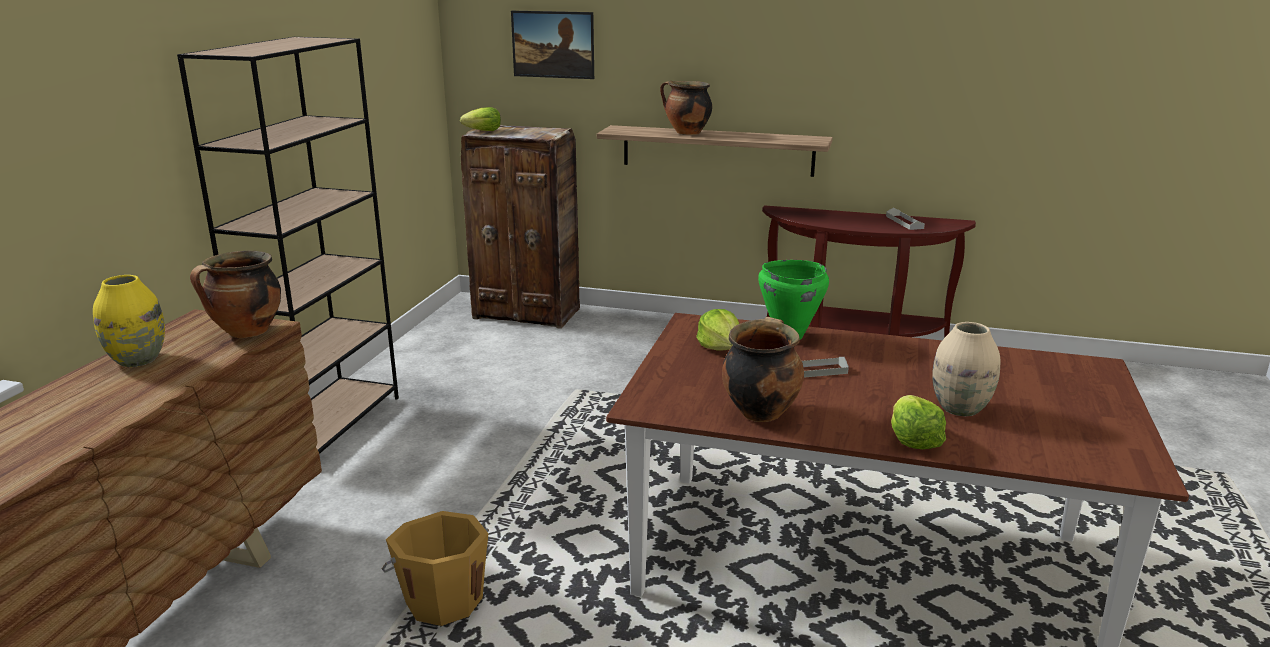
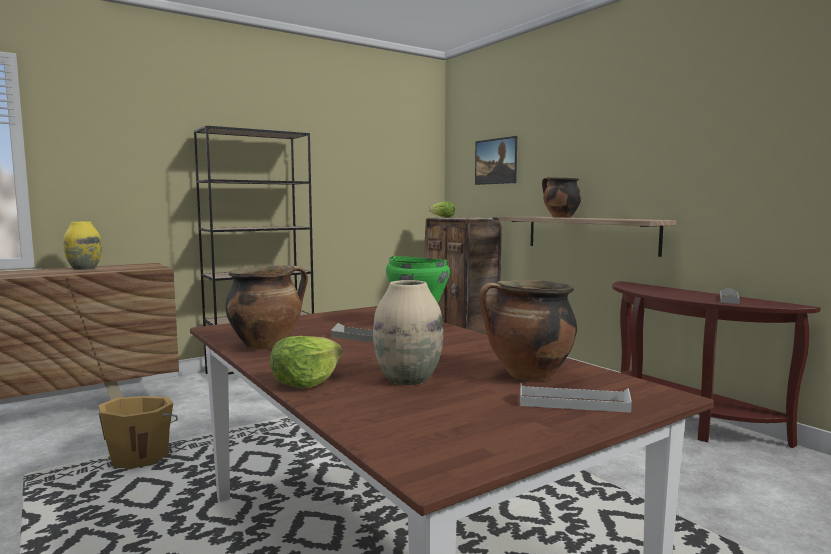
camera: 40 degrees right, 15 degrees down
cooking pot [190,251,281,338] -> cooking pot moved to [478,280,577,381]
lettuce [696,309,739,350] -> none
none -> white tray [520,383,632,412]

